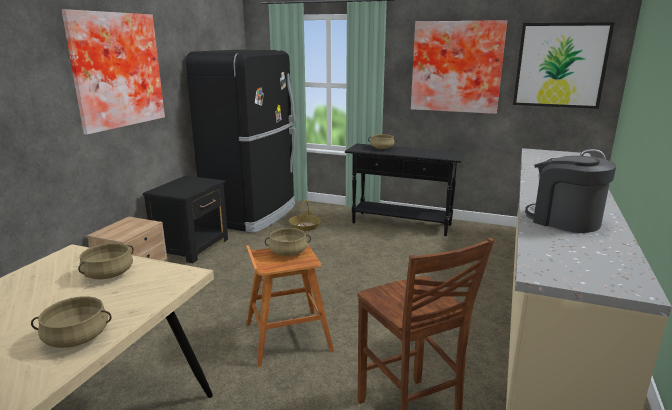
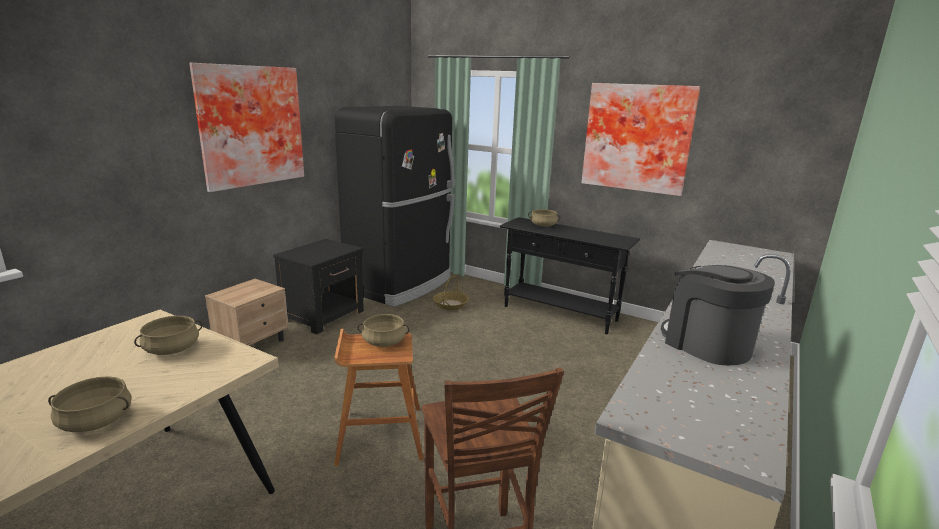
camera: 10 degrees right, 0 degrees up
picture [513,22,615,109] -> none

